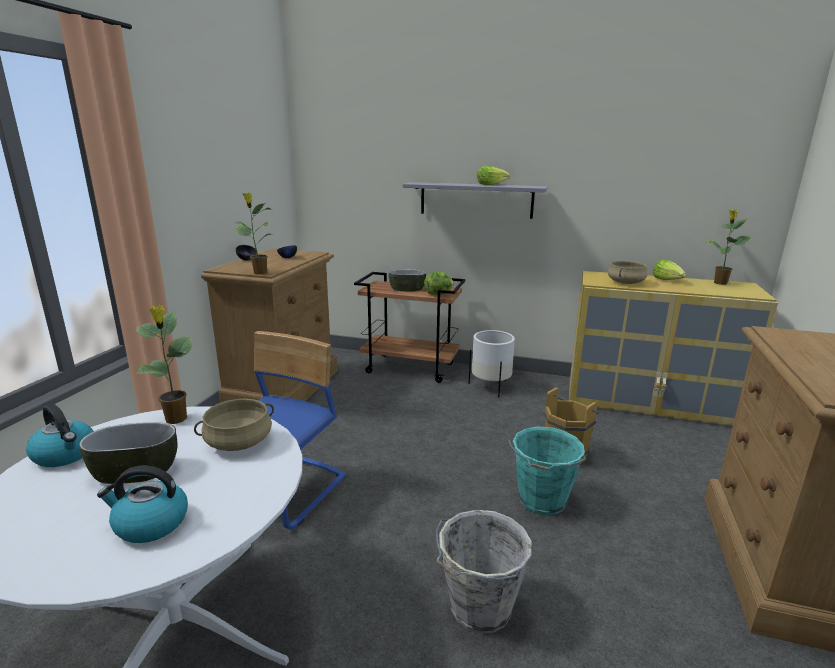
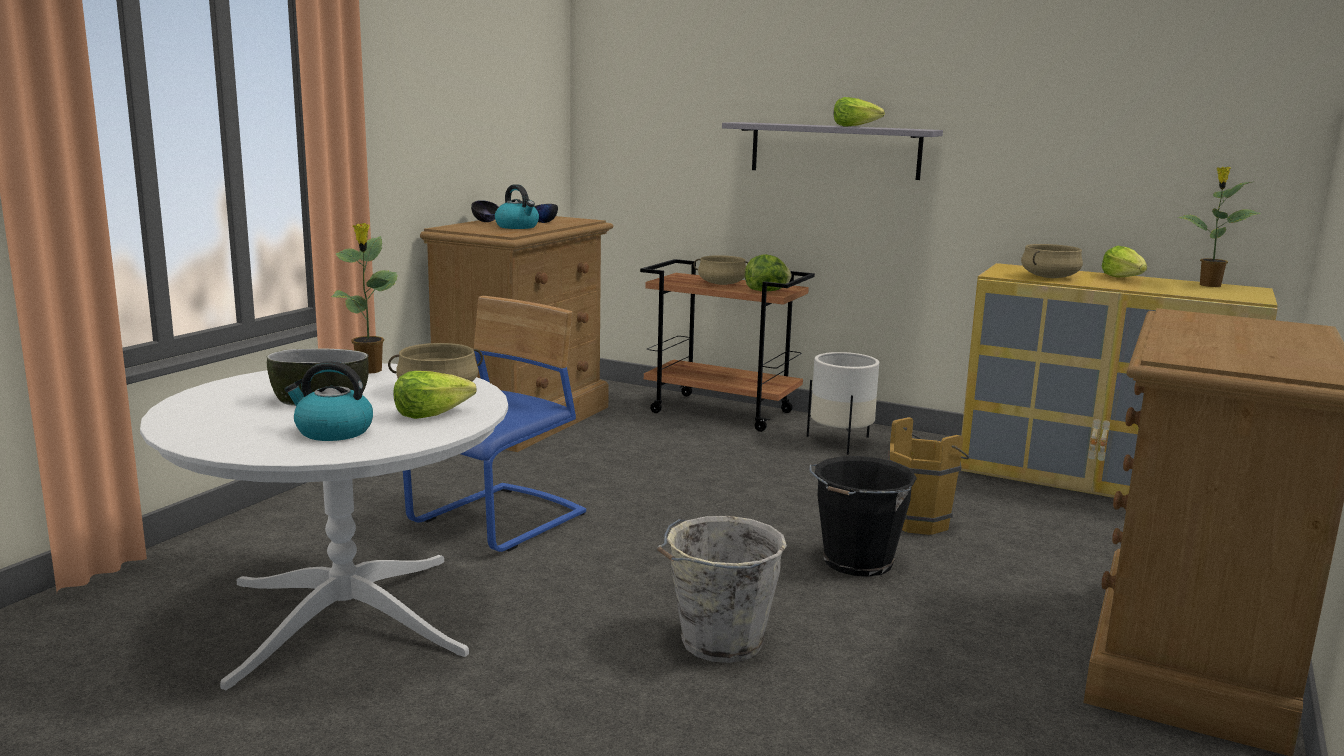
camera: 10 degrees right, 5 degrees down
kettle [26,404,94,467] -> kettle moved to [495,184,539,229]
potted plant [234,192,272,275] -> none
bowl [389,270,427,292] -> beige cooking pot [694,255,748,285]
turquoise bucket [508,426,586,515] -> black bucket [809,456,917,577]
none -> lettuce [394,371,477,419]

